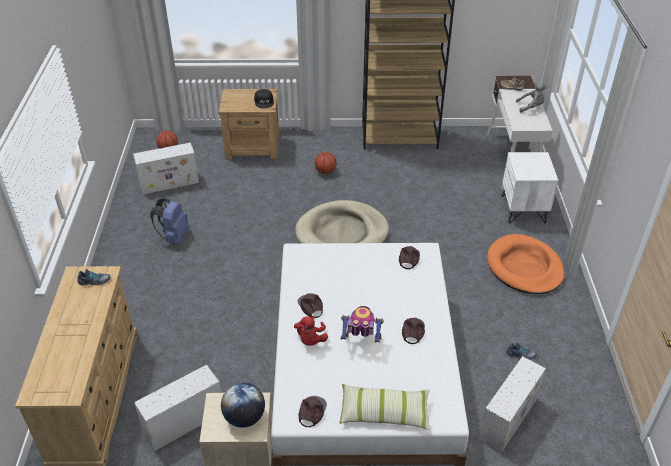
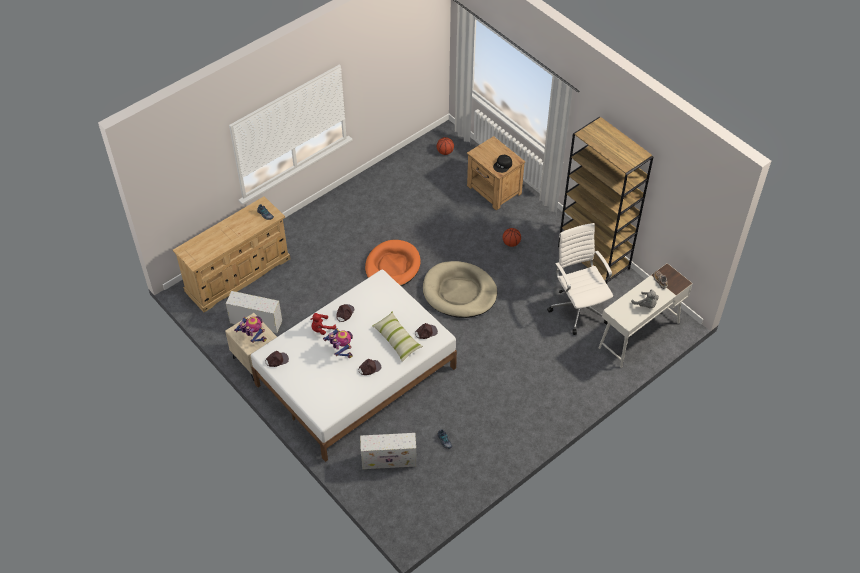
camera: 50 degrees right, 10 degrees up
white storage box [133,143,199,195] -> none
blue backpack [150,198,189,244] -> none
globe [221,383,265,428] -> toy robot [234,316,267,343]
pillow [339,384,430,430] -> pillow moved to [372,311,423,362]
orange dog bed [487,234,565,294] -> orange dog bed moved to [365,240,421,286]
white nightstand [502,152,558,224] -> none
none -> white office chair [547,223,613,335]

